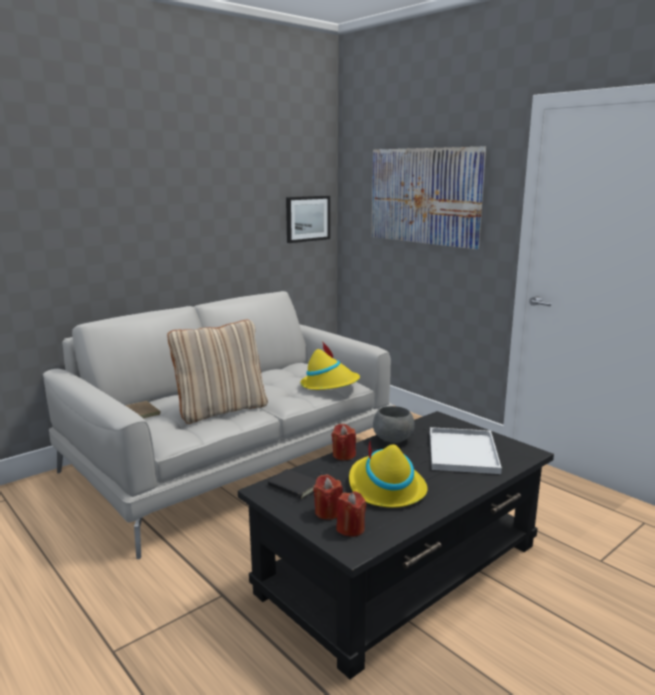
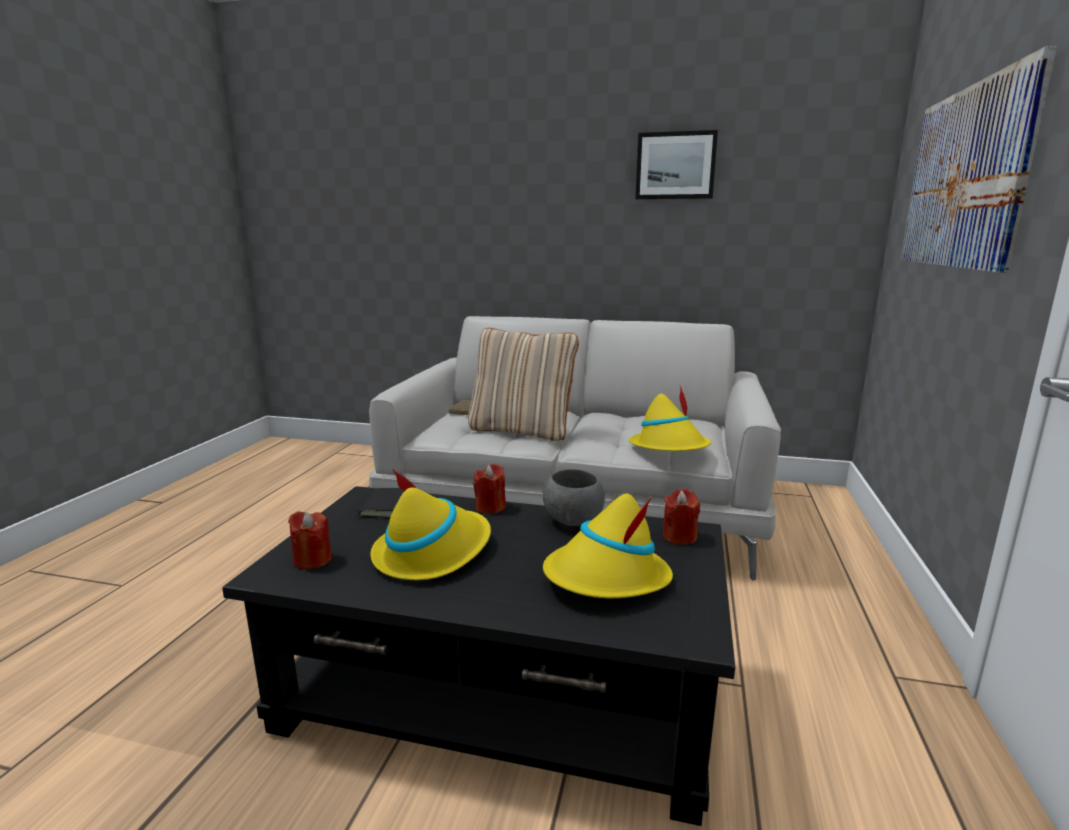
camera: 55 degrees right, 0 degrees up
picture [286,196,330,243] -> picture moved to [635,130,718,199]
red candle [313,474,343,520] -> red candle moved to [663,489,700,544]
white tray [430,427,502,474] -> yellow hat [543,494,673,598]

